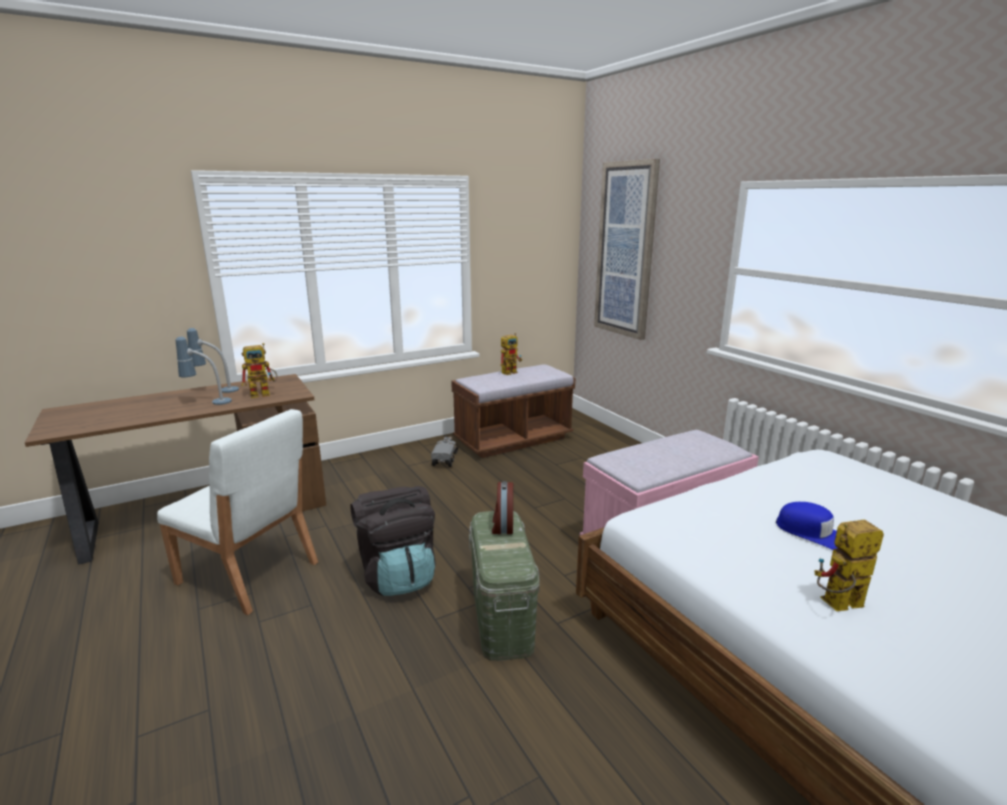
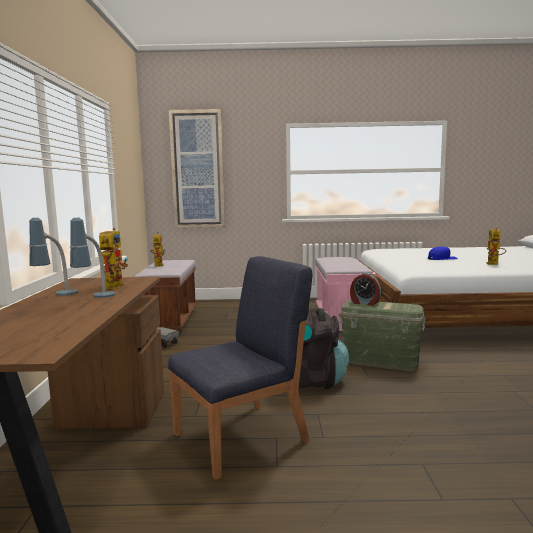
camera: 60 degrees left, 10 degrees down
white chair [157,409,318,615] -> blue chair [168,256,312,480]

